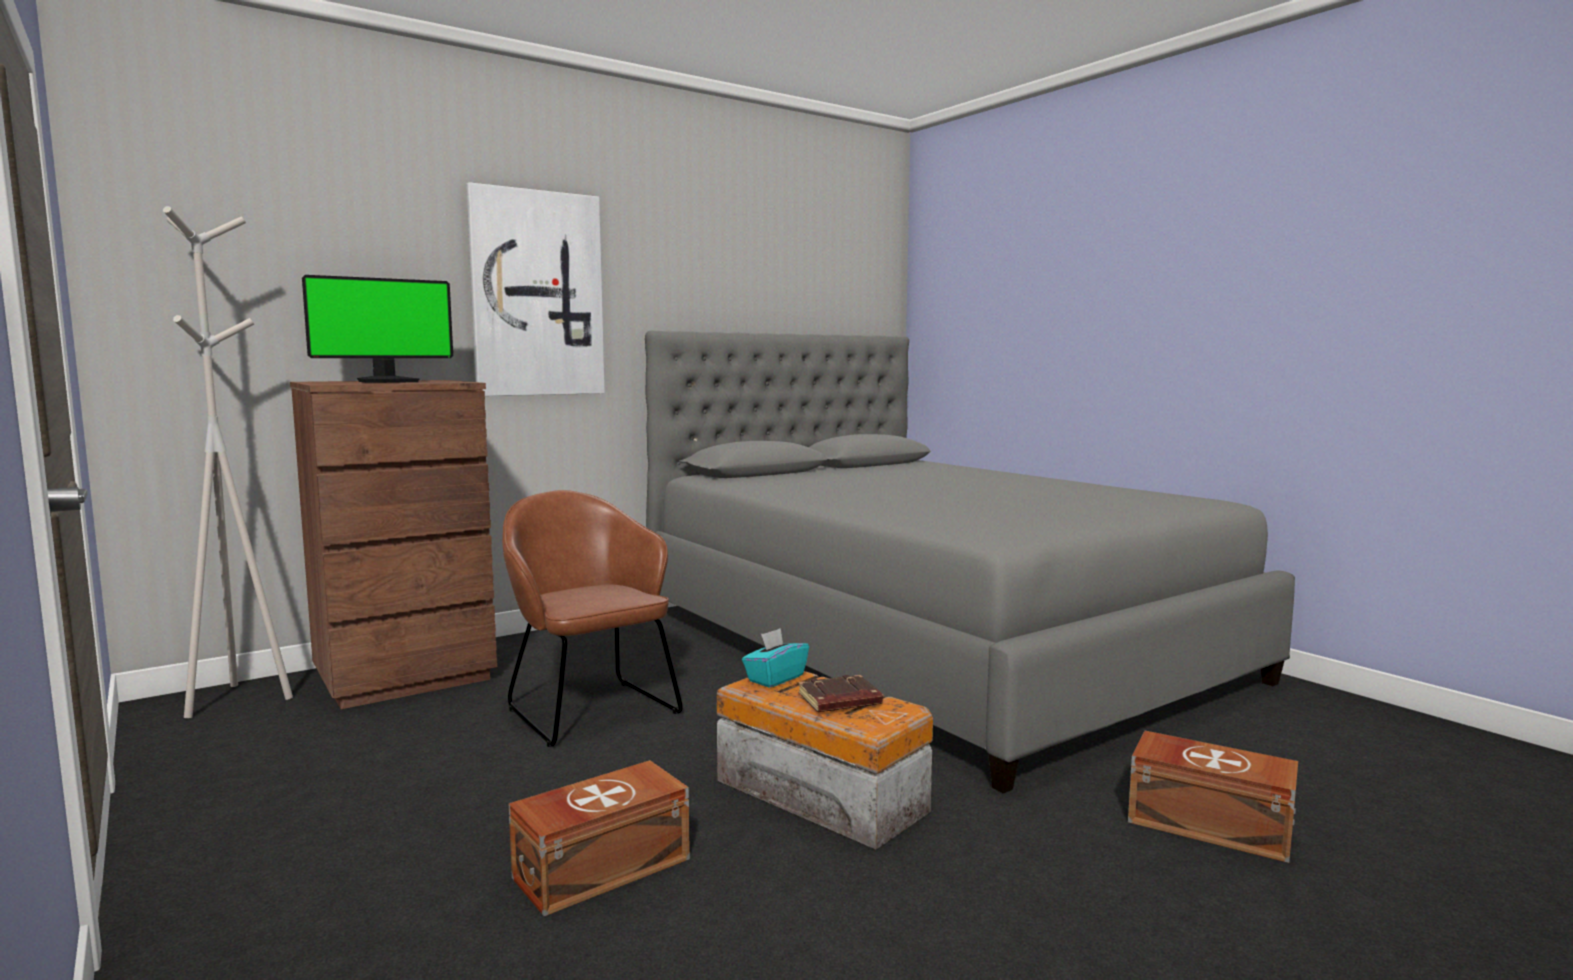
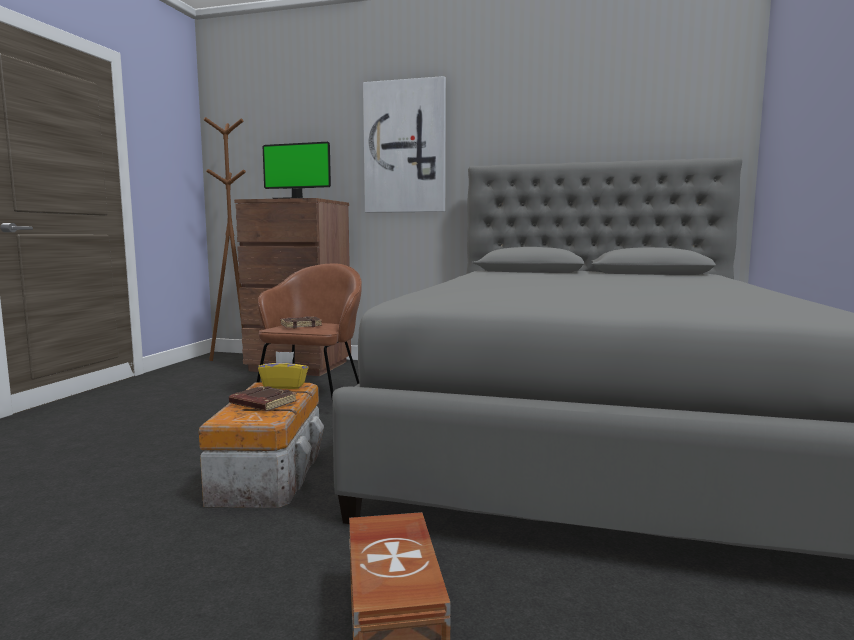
camera: 50 degrees right, 0 degrees up
grey clothes rack [163,206,293,718] -> brown clothes rack [204,117,246,361]
brown storage box [509,760,690,916] -> none
turquoise tissue box [742,628,809,688] -> yellow tissue box [258,352,309,389]
none -> brown book [281,316,322,329]

